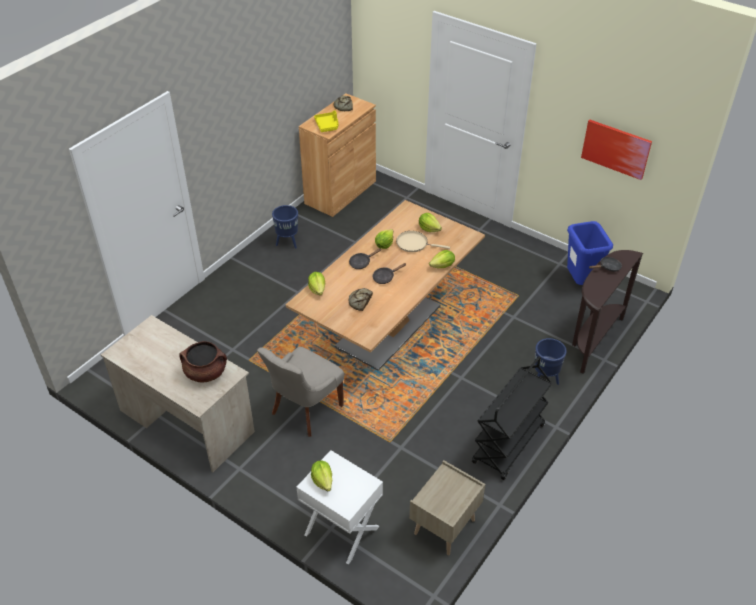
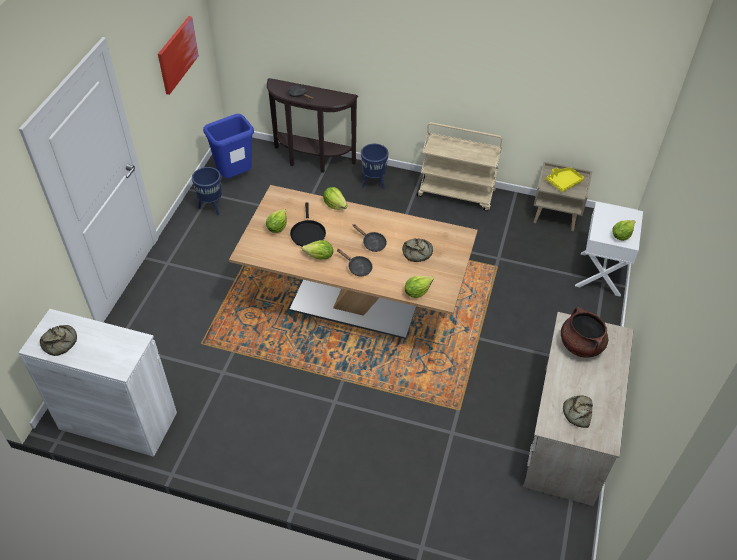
camera: 110 degrees left, 5 degrees up
grey chair [257,347,344,437] -> none
blue planter [272,205,298,249] -> blue planter moved to [192,167,222,215]
brown cabinet [299,93,376,217] -> white cabinet [18,309,177,457]
yellow tray [314,110,338,132] -> yellow tray moved to [546,167,584,192]
beige frying pan [396,231,450,252] -> black frying pan [290,202,326,246]
black cart [472,356,552,480] -> beige cart [417,122,502,211]
none -> bread [563,395,593,428]

